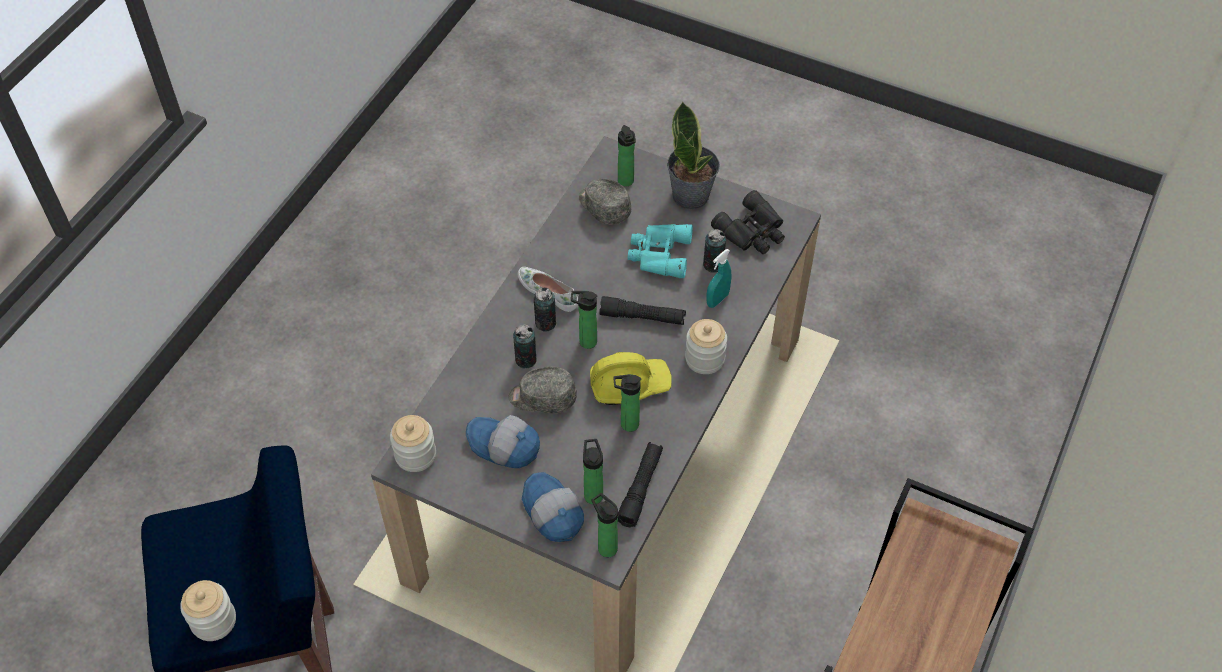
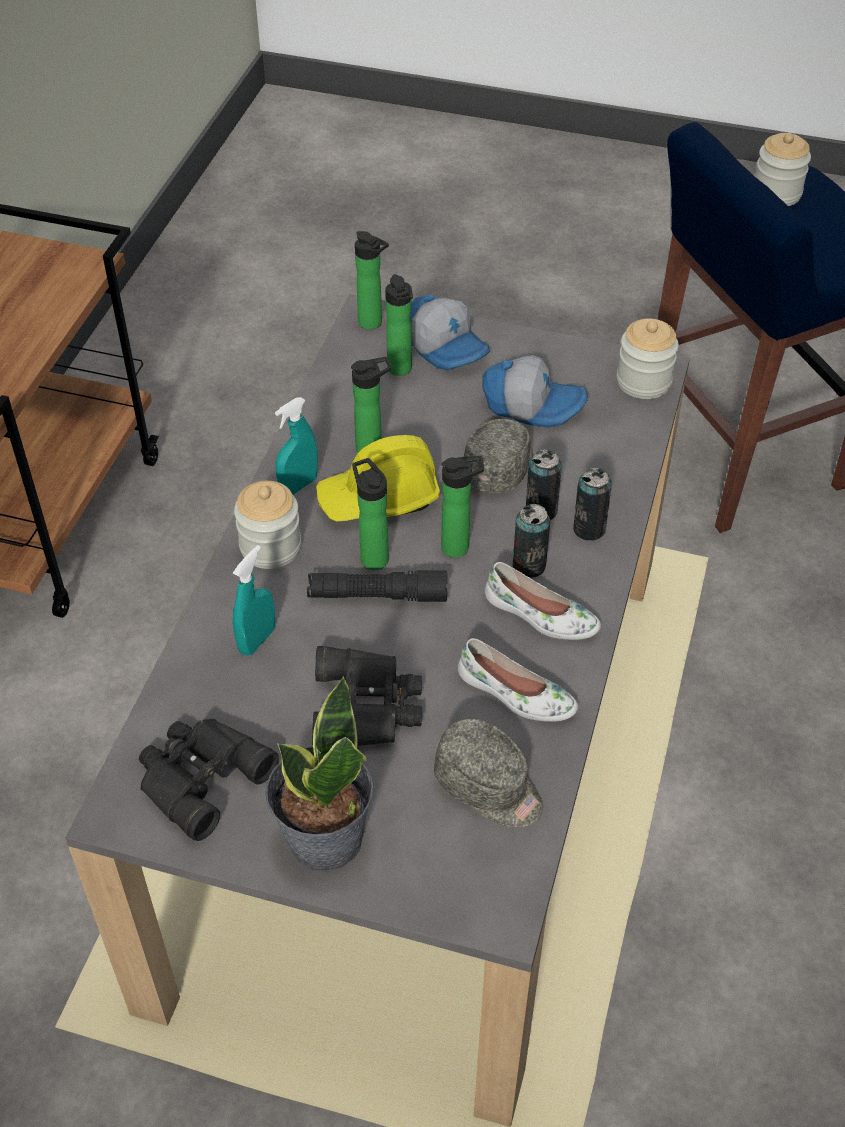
camera: 170 degrees right, 5 degrees down
grey cap [508,366,577,413] -> grey cap turned 60 degrees counterclockwise [463,419,533,493]
bottle [618,125,636,186] -> bottle moved to [352,458,389,570]
black flashlight [618,442,663,528] -> none
turquoise binoculars [628,224,693,278] -> black binoculars [312,646,422,746]
can [703,229,726,273] -> can moved to [573,468,612,541]
none -> turquoise spray bottle [275,397,318,495]
none -> white shoe [458,638,578,722]

